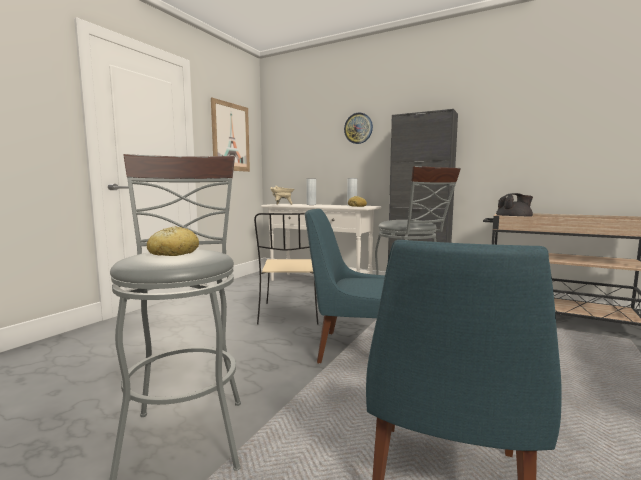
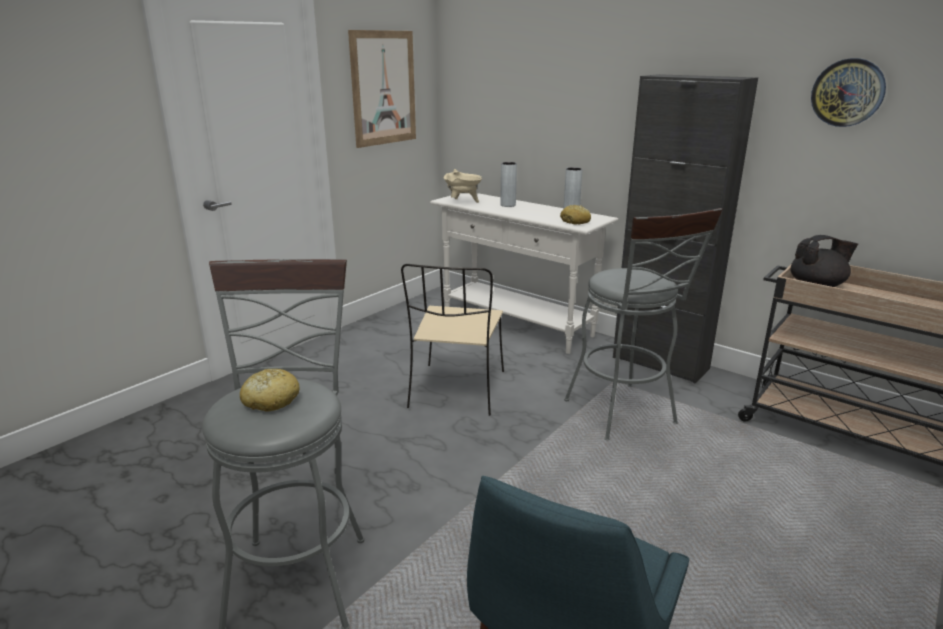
camera: 10 degrees right, 15 degrees up
blue chair [305,209,385,364] -> none
wall clock [344,112,373,144] -> wall clock moved to [811,58,886,127]

